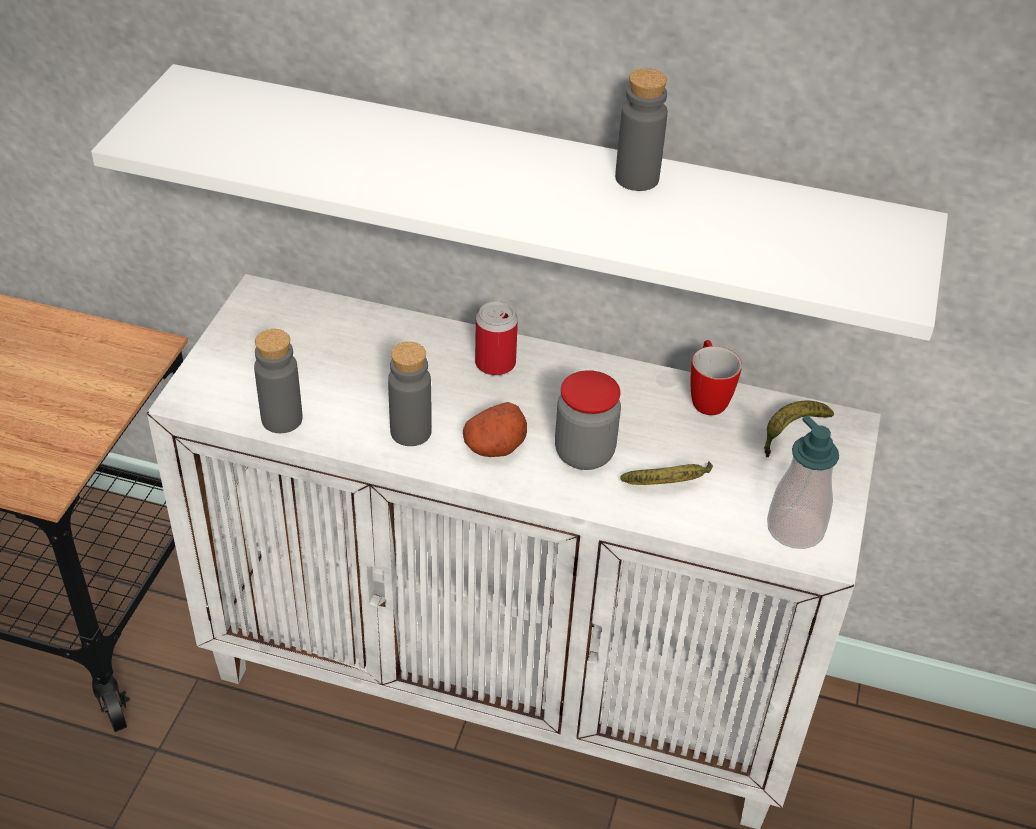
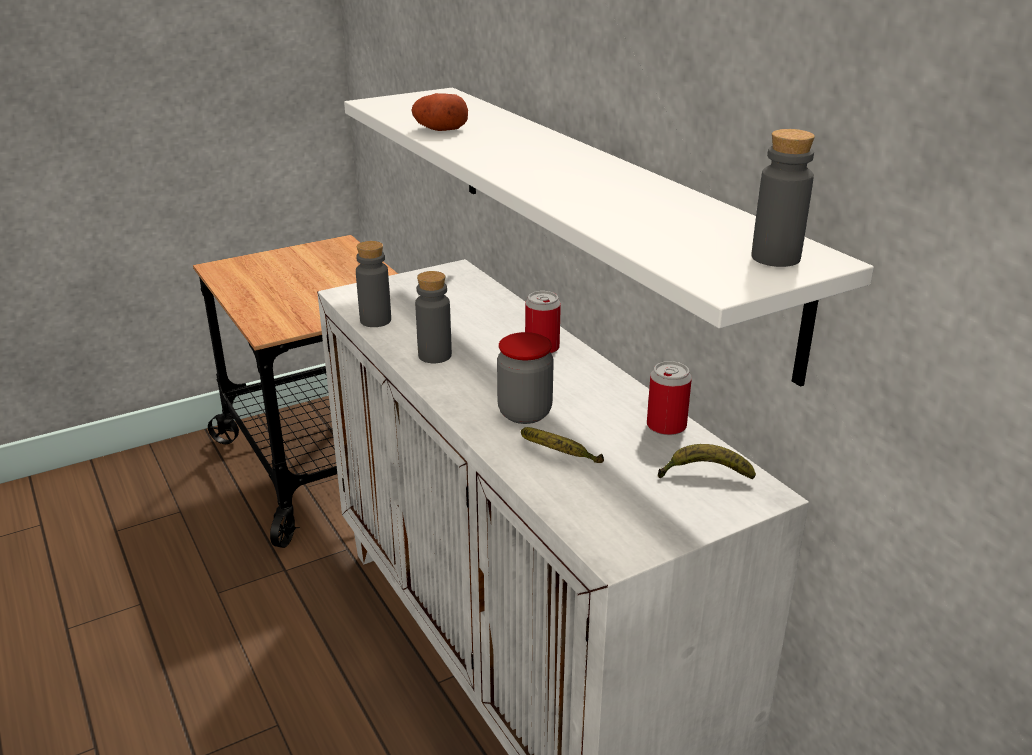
camera: 45 degrees right, 15 degrees down
potato [463,402,527,457] -> potato moved to [411,93,468,131]
grey bottle [615,68,668,191] -> grey bottle moved to [751,129,815,267]
mug [690,340,742,415] -> can [647,361,692,435]
soap dispenser [767,416,839,549] -> none

